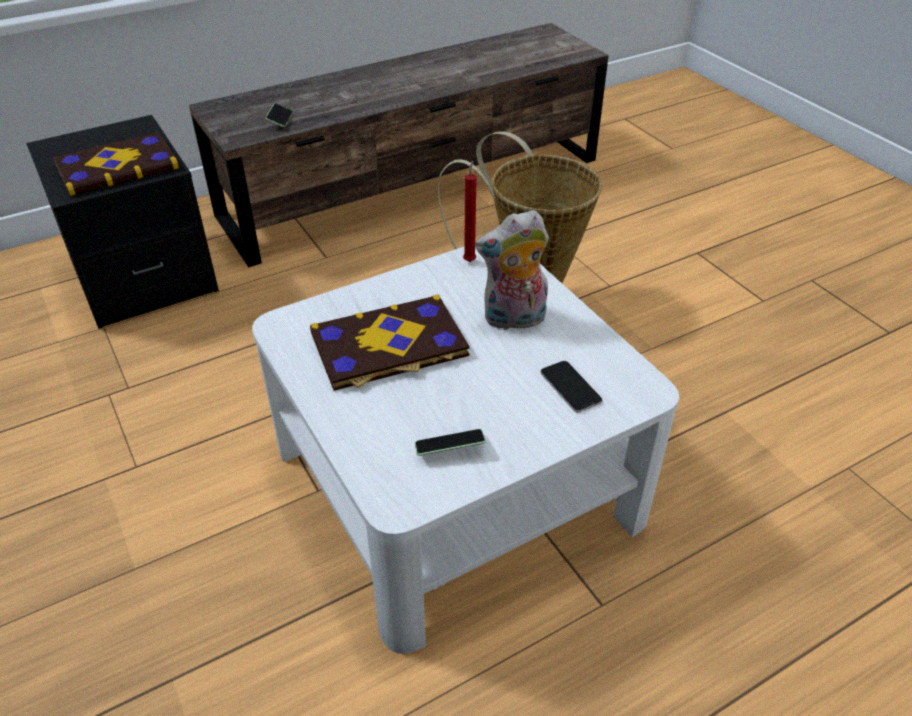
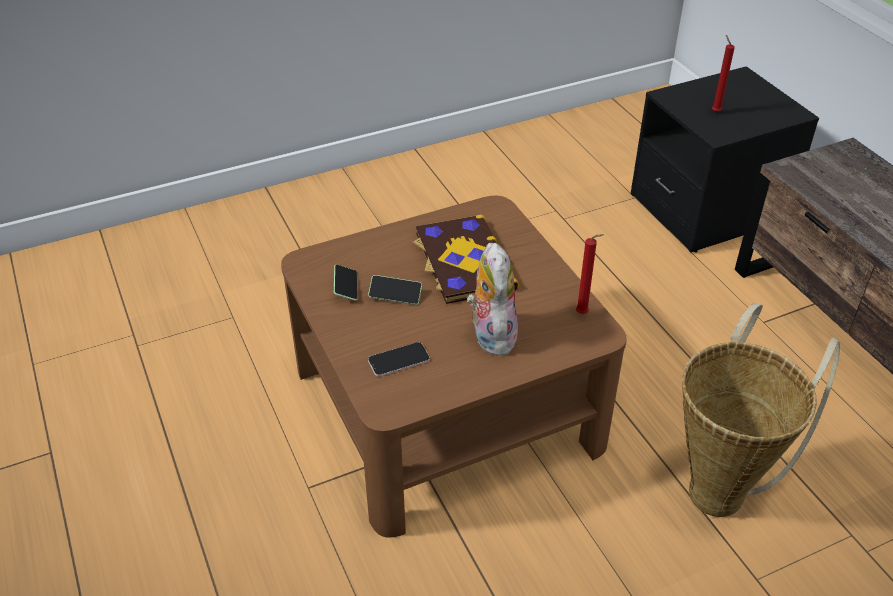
camera: 95 degrees right, 0 degrees up
book [53,132,179,196] -> red candle [712,35,735,112]
white coffee table [252,247,679,654] -> brown coffee table [281,195,627,538]
phone [265,103,293,127] -> phone moved to [368,275,422,305]

